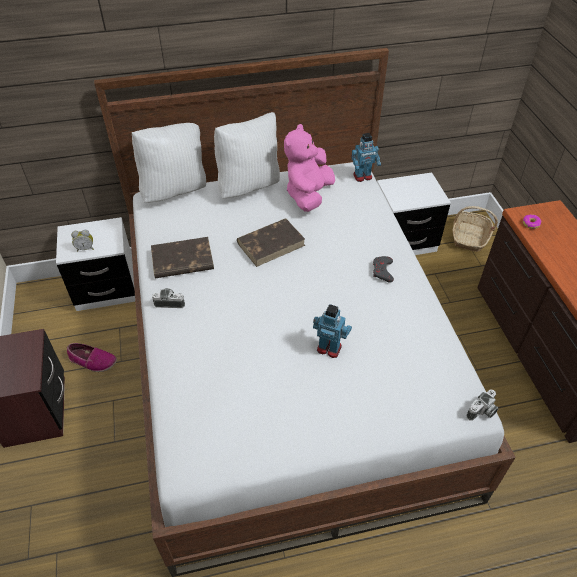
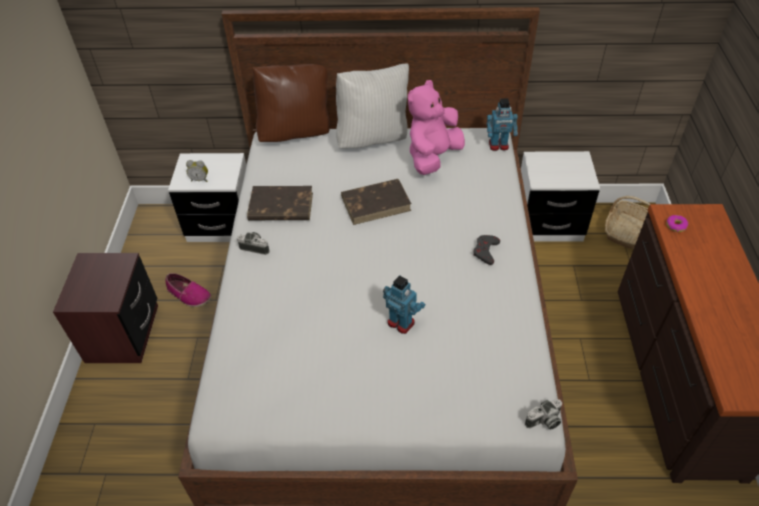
camera: 15 degrees right, 0 degrees up
white pillow [132,123,206,203] -> brown pillow [253,64,330,142]

